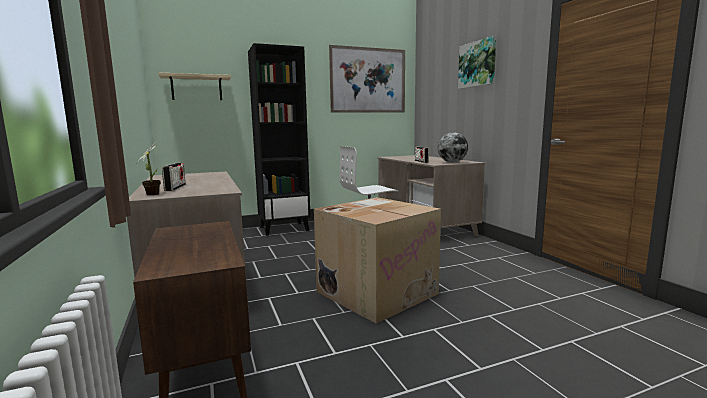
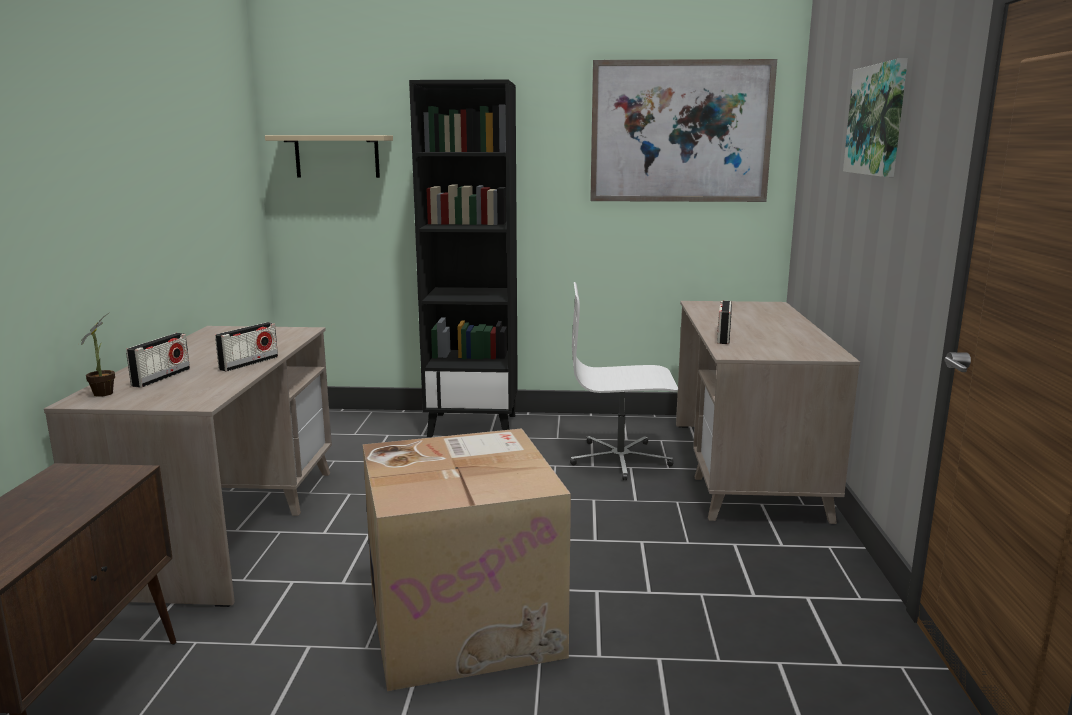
camera: 25 degrees right, 5 degrees up
globe [438,132,468,163] -> none
none -> radio [215,322,278,372]

